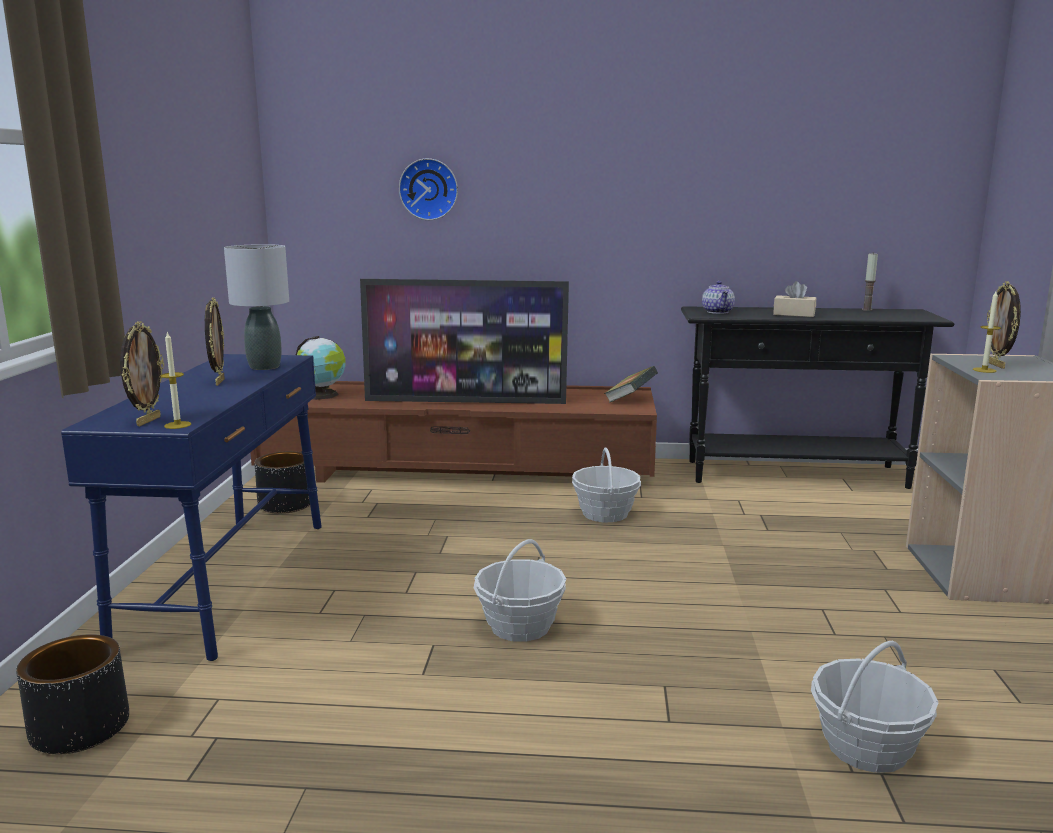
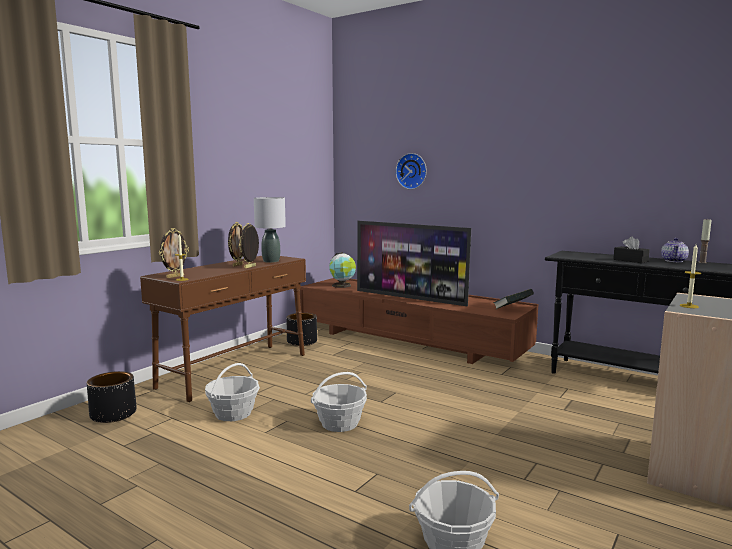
camera: 30 degrees right, 5 degrees down
blue console table [61,354,322,661] -> brown console table [140,256,306,402]
basket [572,448,641,522] -> basket moved to [205,363,260,421]
teapot [702,281,735,314] -> teapot moved to [661,238,689,262]
beige tissue box [773,281,816,317] -> black tissue box [613,236,650,263]
picture frame [987,281,1021,369] -> picture frame moved to [239,223,259,268]

